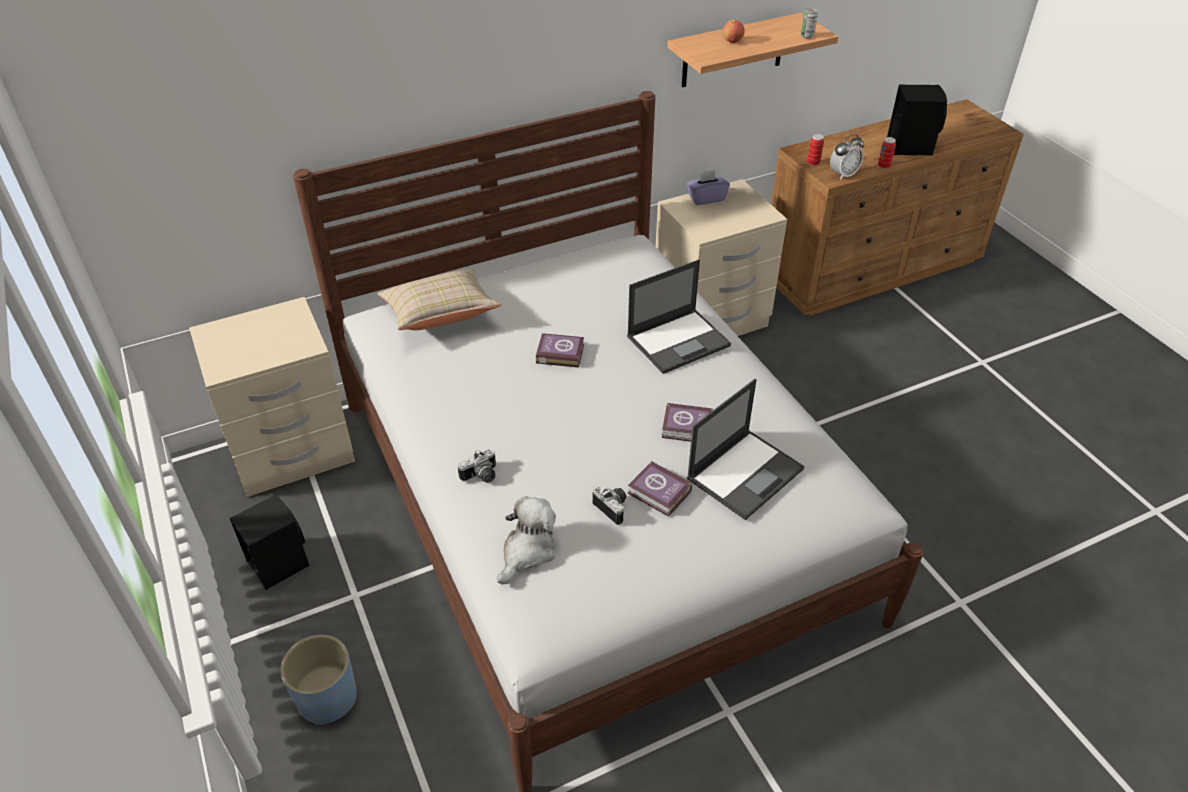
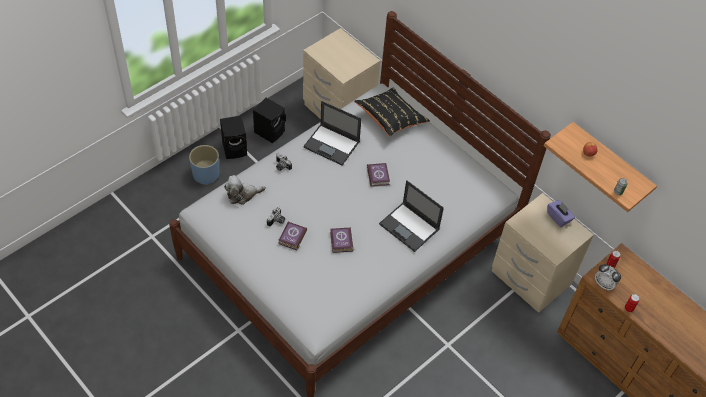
camera: 70 degrees right, 10 degrees up
beige pillow [378,270,502,330] -> black pillow [354,87,430,137]
plush toy [497,496,556,585] -> plush toy turned 150 degrees clockwise [224,175,266,205]
laptop [687,379,805,520] -> laptop moved to [303,101,361,166]
black speaker [887,85,947,156] -> black speaker moved to [220,115,247,159]

